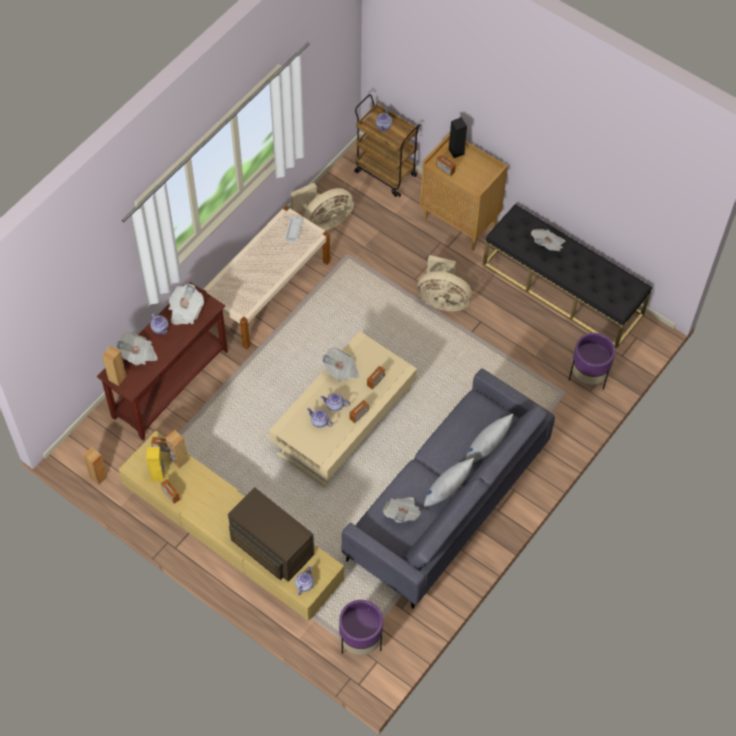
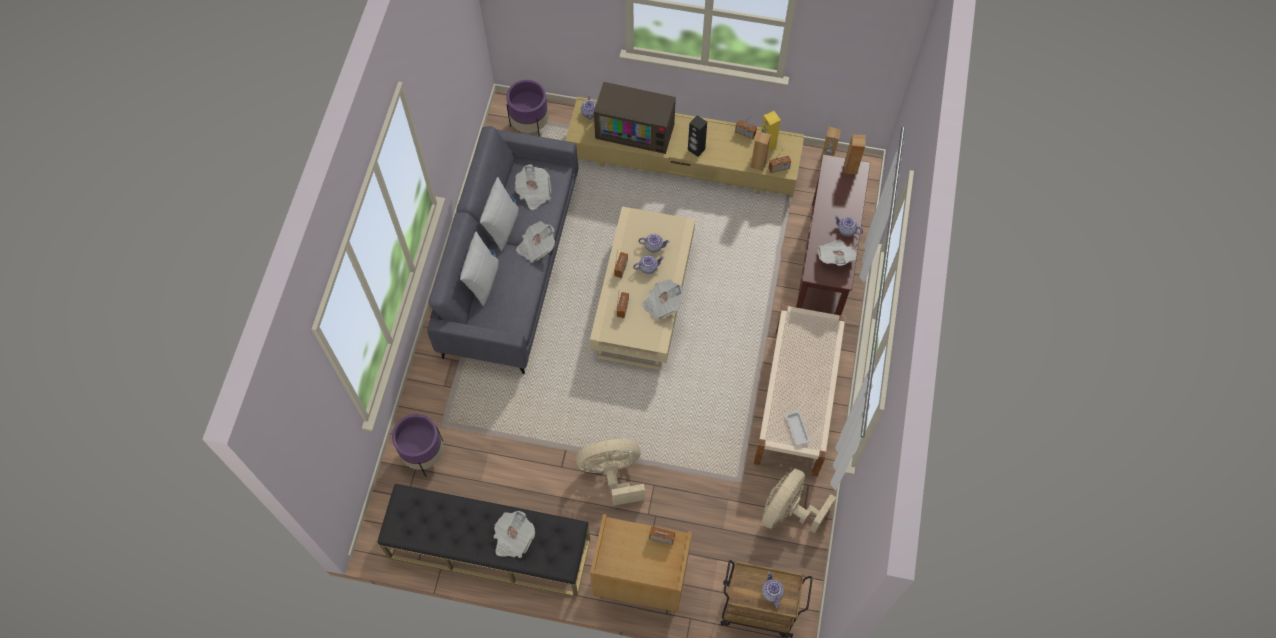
camera: 155 degrees right, 5 degrees up
newspaper [116,332,158,366] -> newspaper moved to [516,221,555,263]
black speaker [449,117,467,158] -> black speaker moved to [688,115,707,157]

